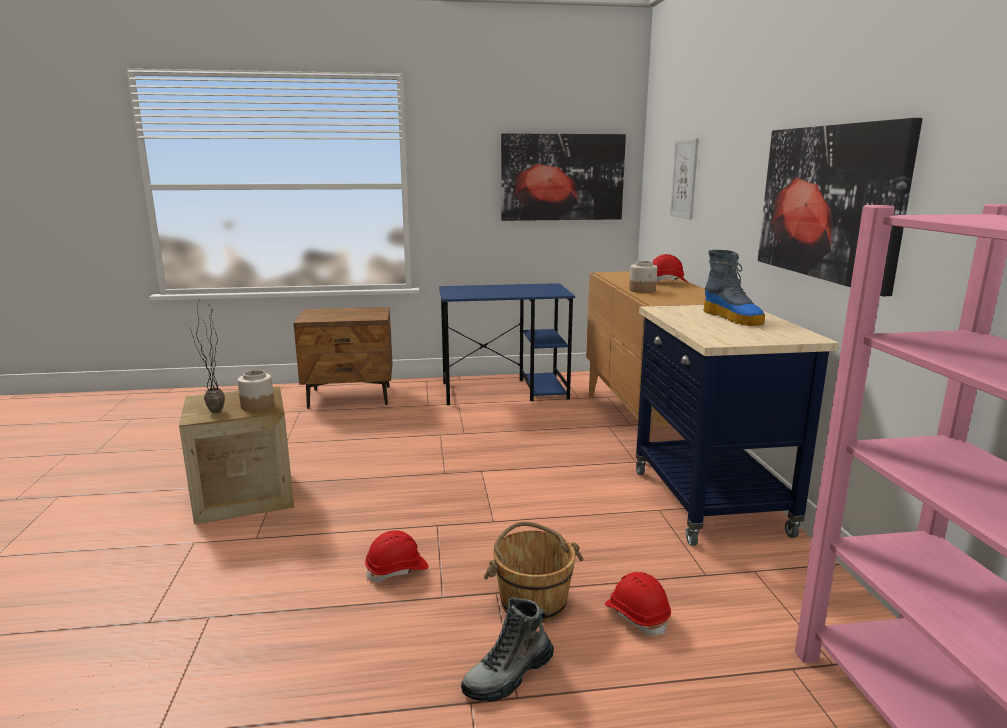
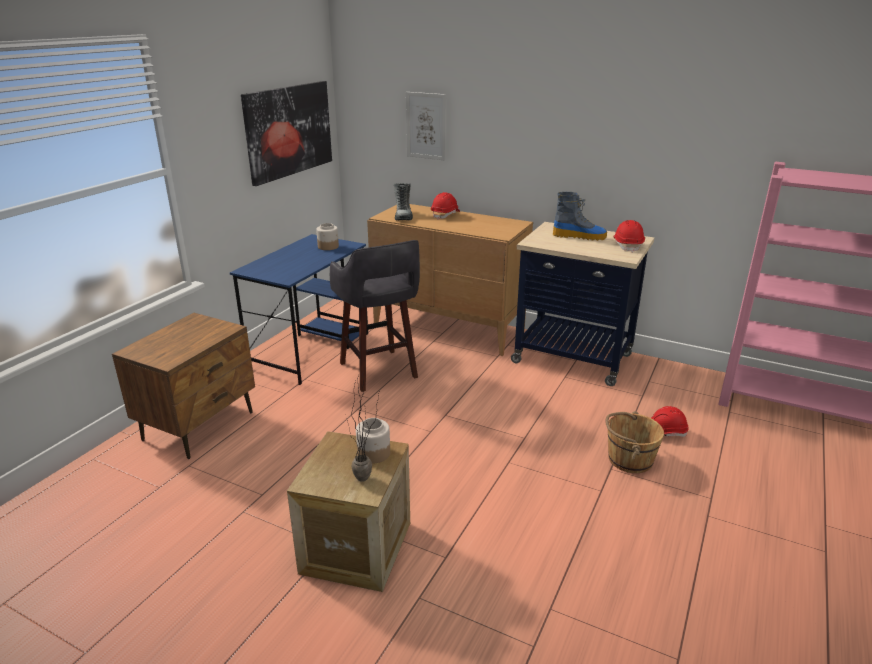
camera: 55 degrees left, 10 degrees up
red hard hat [365,531,429,582] -> red hard hat moved to [613,220,645,253]
boot [461,597,554,702] -> boot moved to [394,183,413,220]
jar [629,261,657,293] -> jar moved to [316,223,339,250]
picture [758,118,923,296] -> none
none -> grey stool [330,240,420,392]

